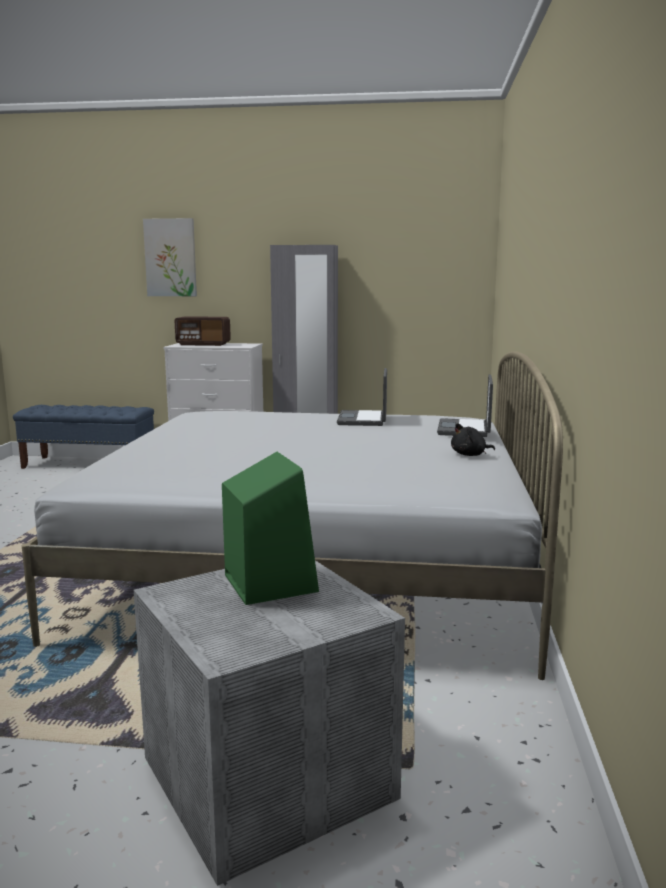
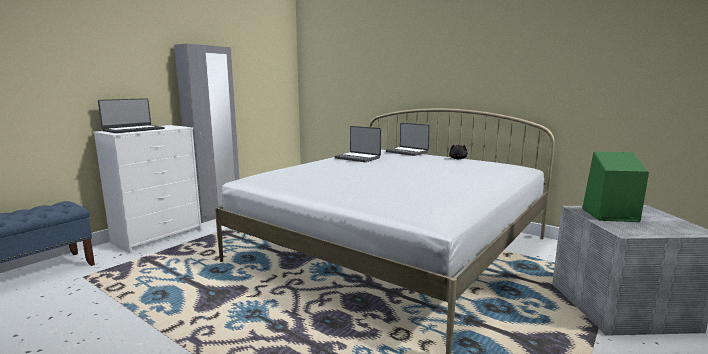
camera: 60 degrees left, 0 degrees up
picture [143,218,197,296] -> none
radio [175,316,231,346] -> laptop [98,98,165,133]

